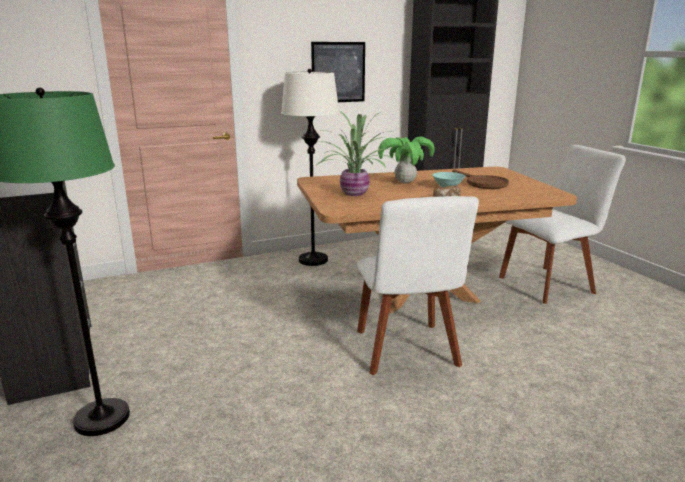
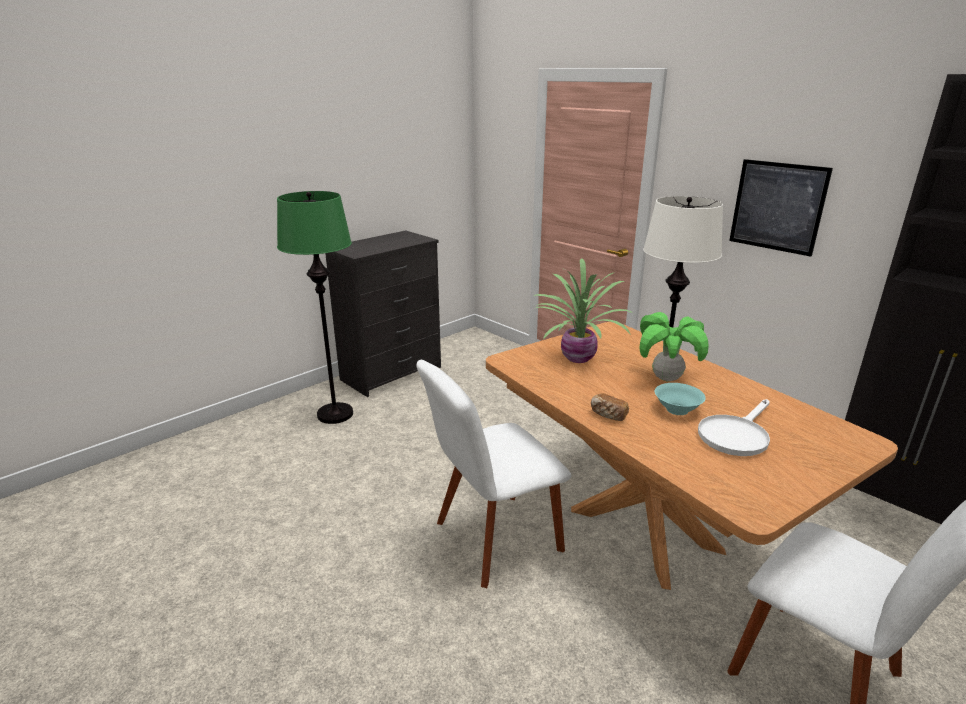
camera: 70 degrees right, 5 degrees up
brown frying pan [452,169,509,189] -> white frying pan [698,399,770,456]

